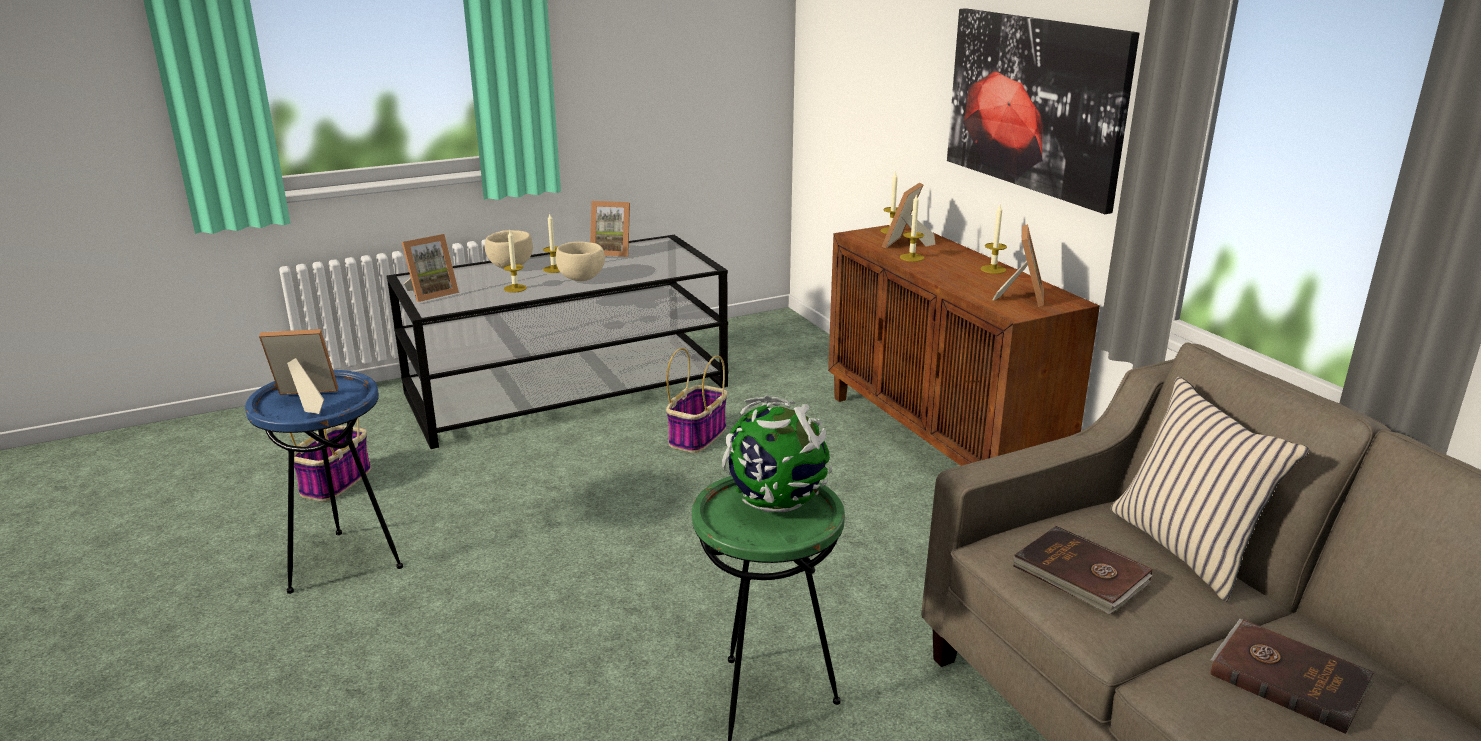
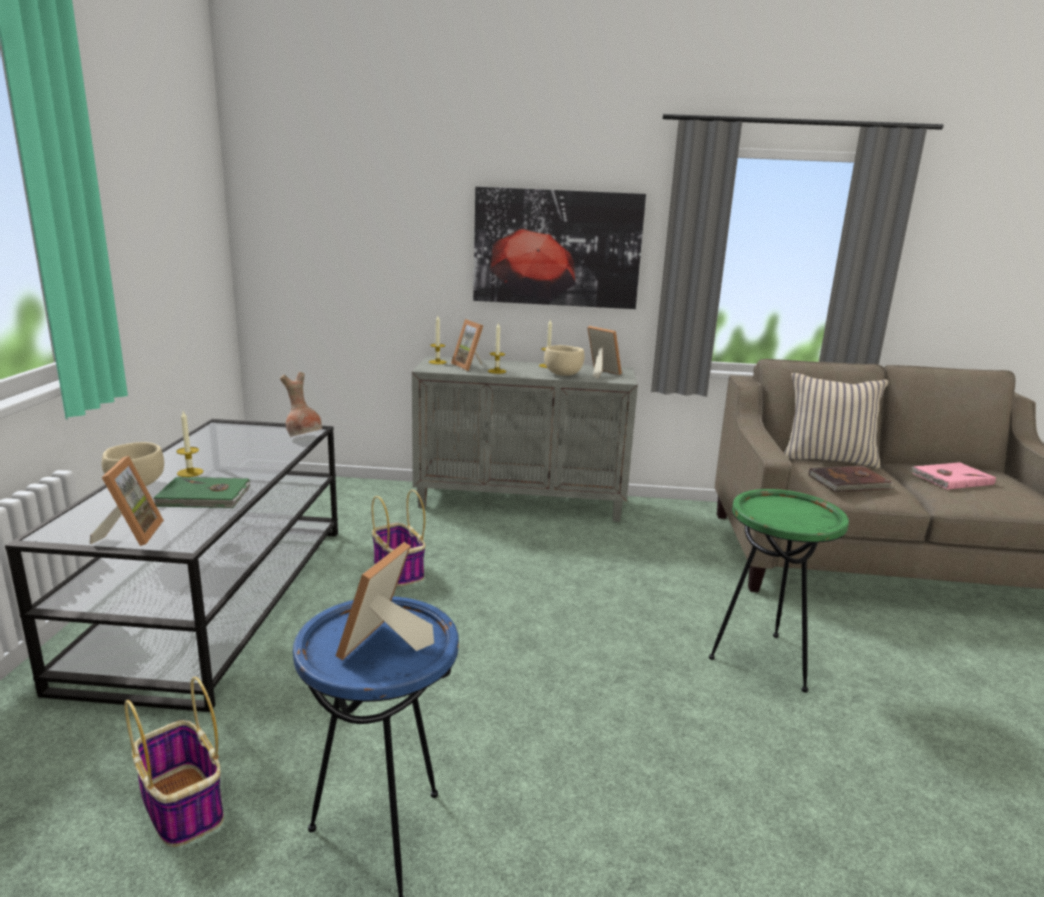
camera: 60 degrees left, 5 degrees down
candle [504,231,527,293] -> green book [154,477,250,508]
beige bowl [556,241,605,281] -> beige bowl moved to [544,345,584,376]
picture frame [590,201,630,257] -> none
globe [722,395,832,512] -> none
brown cabinet [828,225,1100,466] -> grey cabinet [412,356,638,522]
brown book [1210,619,1374,734] -> pink book [910,462,996,490]
none -> brown vase [280,372,322,437]

